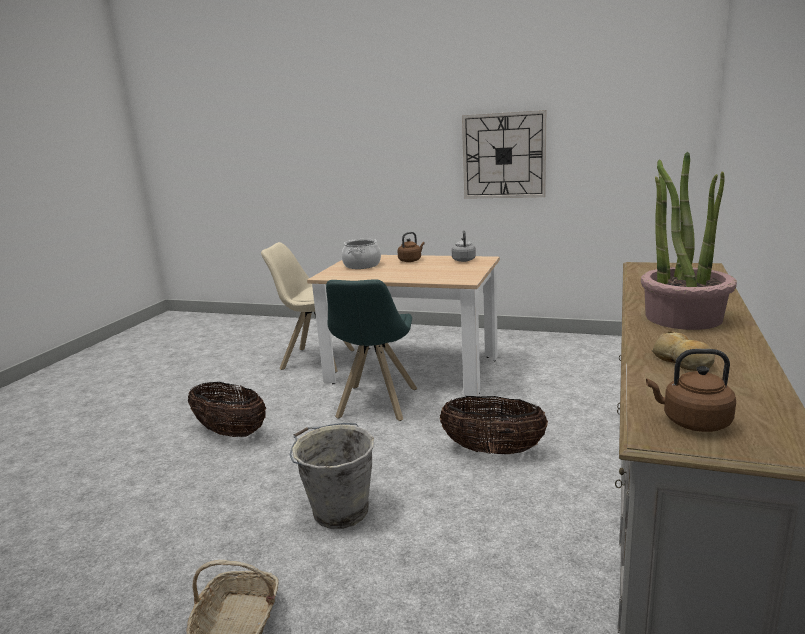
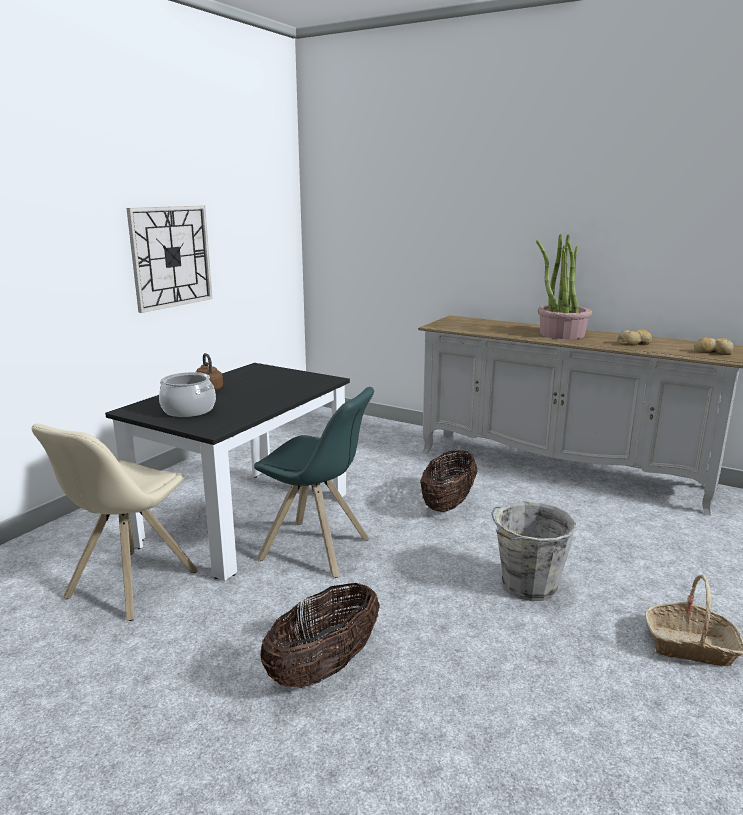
camera: 80 degrees left, 0 degrees up
beige dining table [307,255,500,397] -> black dining table [105,363,350,581]
grey kettle [452,230,476,262] -> none
brown kettle [646,349,736,432] -> bread [694,338,734,355]

